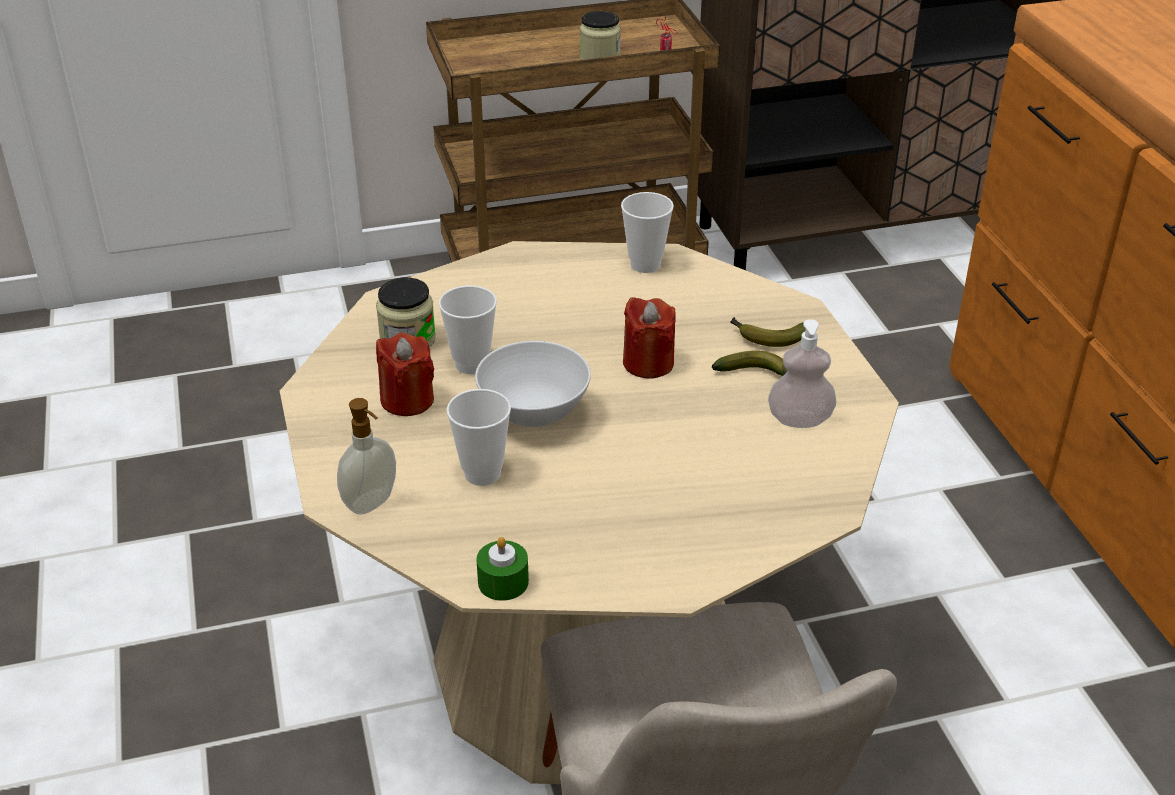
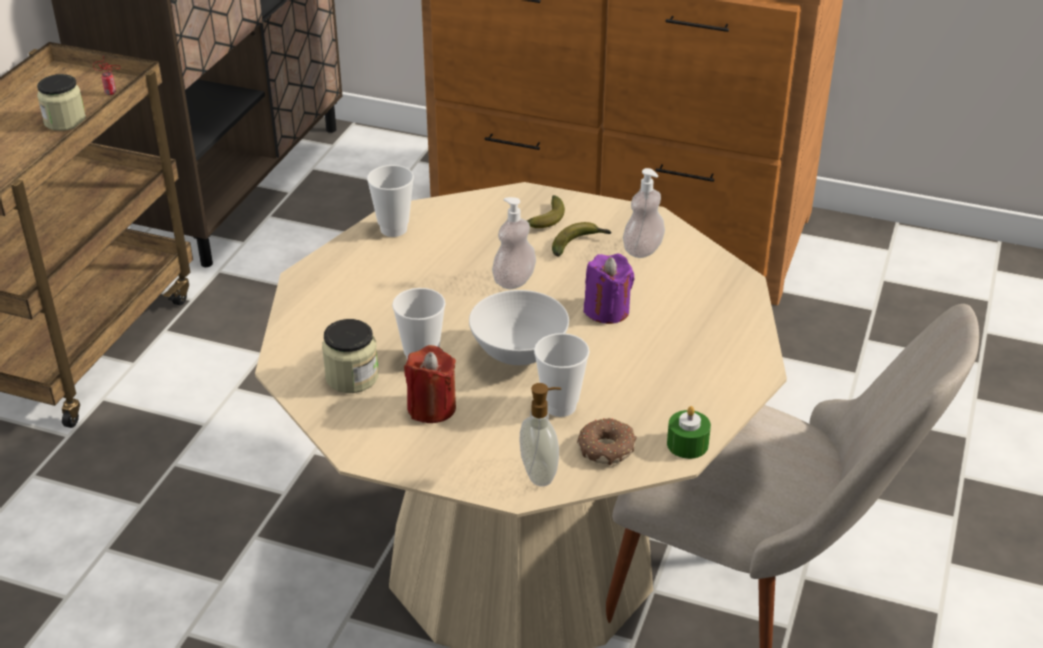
camera: 55 degrees left, 0 degrees up
red candle [623,297,676,379] -> soap dispenser [492,197,536,289]
none -> donut [577,418,637,465]
none -> purple candle [584,254,634,324]

